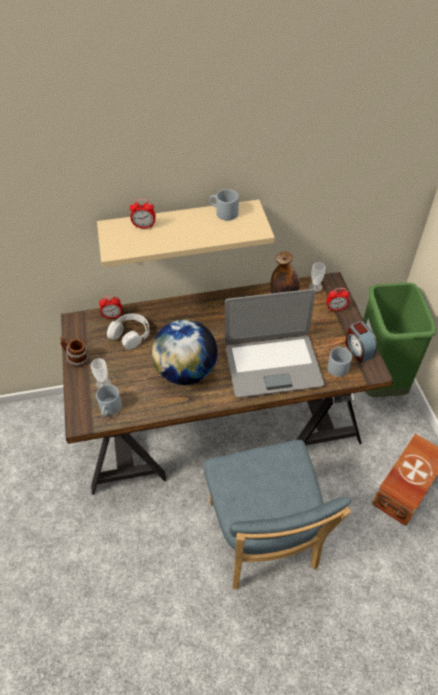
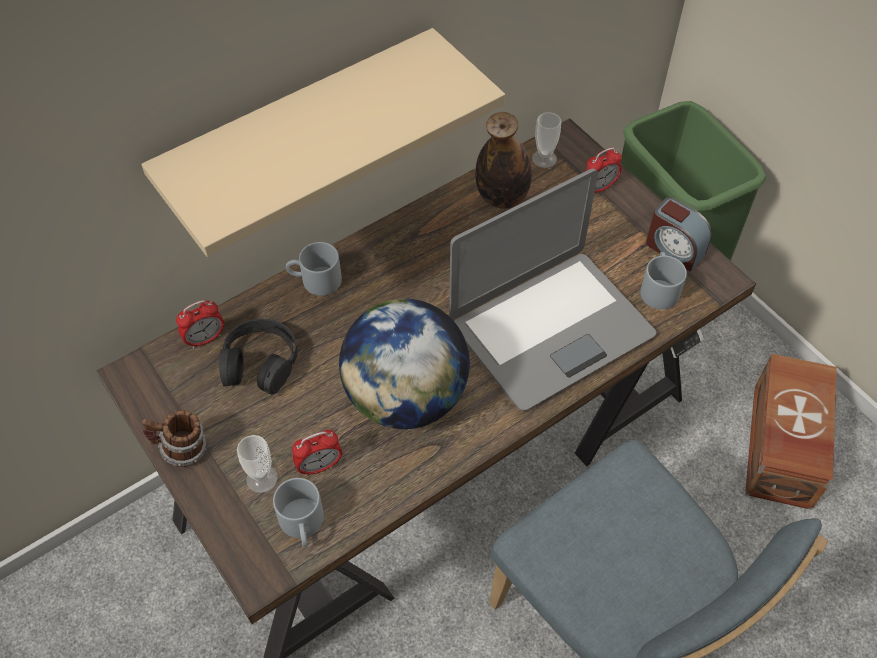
camera: 25 degrees left, 5 degrees up
white headphones [107,313,150,350] -> black headphones [219,319,297,395]
alarm clock [130,199,156,229] -> alarm clock moved to [292,430,342,476]
grey mug [210,189,239,220] -> grey mug moved to [286,242,342,296]

